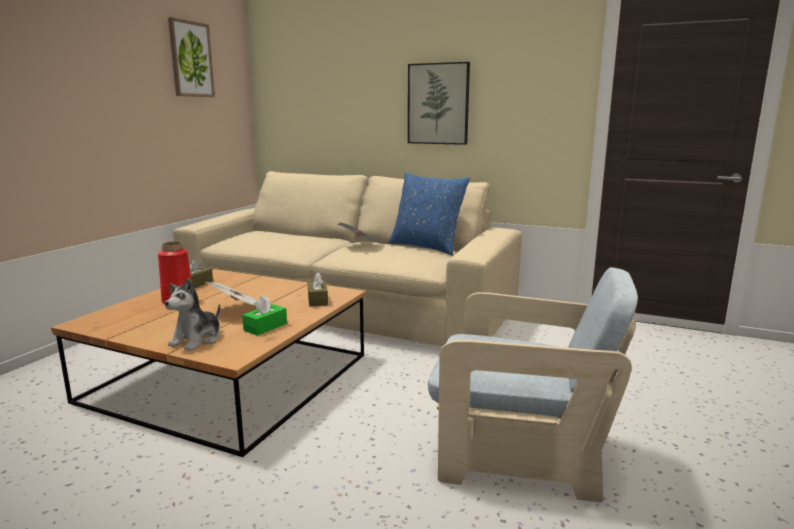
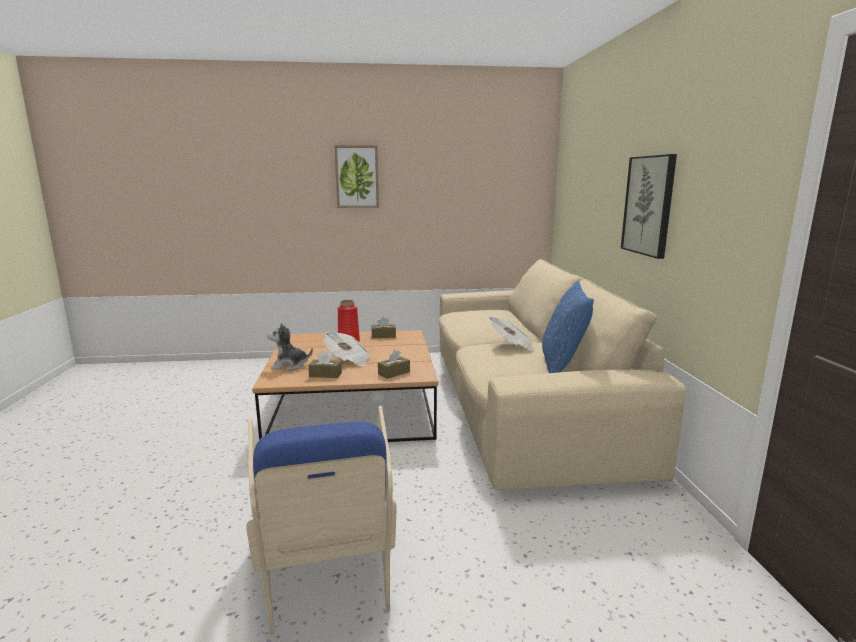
camera: 60 degrees right, 0 degrees up
picture [168,17,215,97] -> picture moved to [334,145,379,208]
green tissue box [242,295,287,336] -> brown tissue box [308,351,342,378]
beige armchair [428,267,638,502] -> blue armchair [246,406,397,635]

